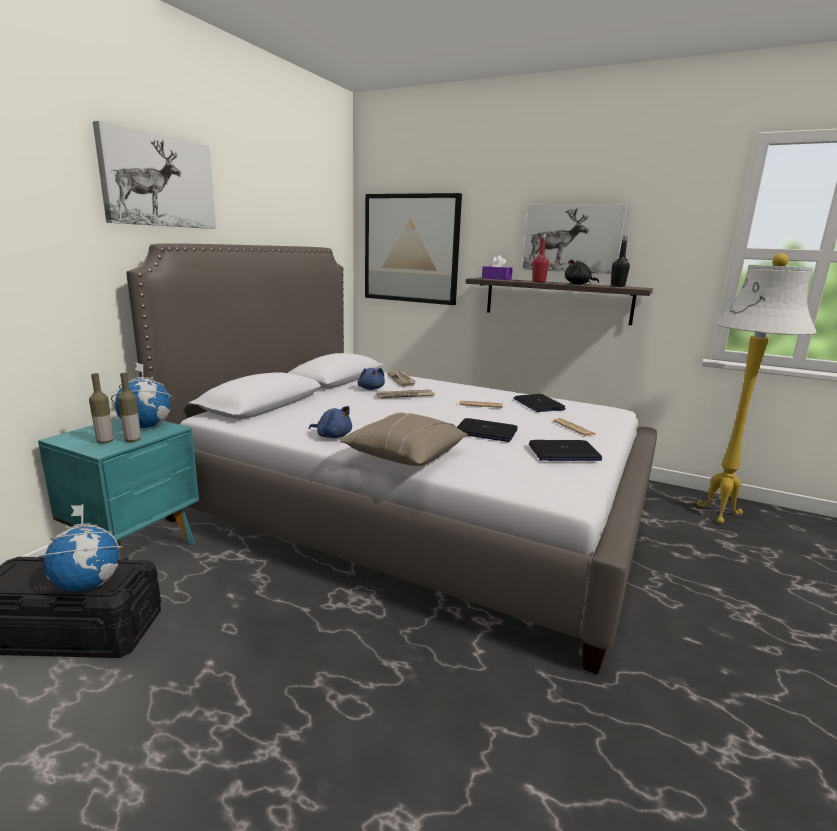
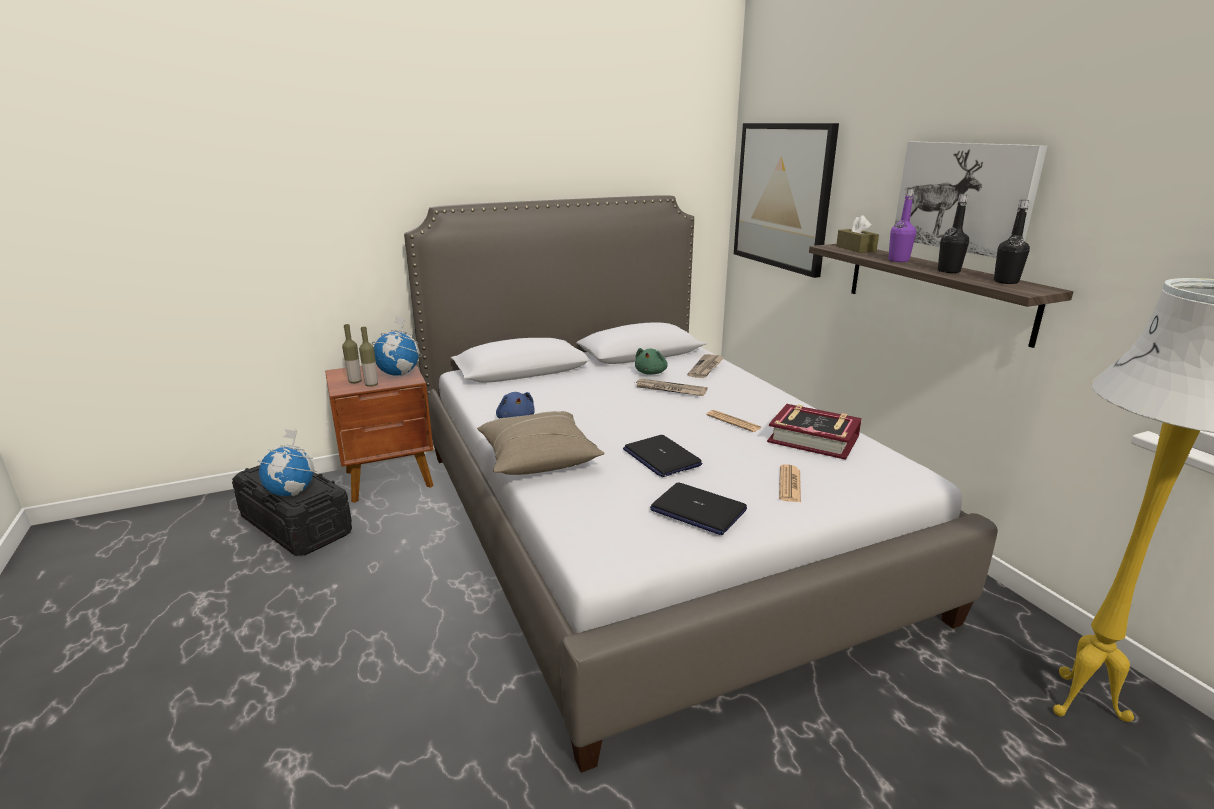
camera: 40 degrees right, 5 degrees up
turquoise nightstand [38,418,199,560] -> brown nightstand [325,365,434,503]
picture [93,121,216,229] -> none
blue plush toy [357,368,385,390] -> green plush toy [635,348,668,375]
purple tissue box [482,255,513,280] -> brown tissue box [836,215,879,253]
laptop [513,394,566,412] -> book [767,404,862,460]
red bottle [532,234,549,282] -> purple bottle [889,189,916,262]
black plush toy [565,259,599,284] -> black bottle [938,194,969,273]

